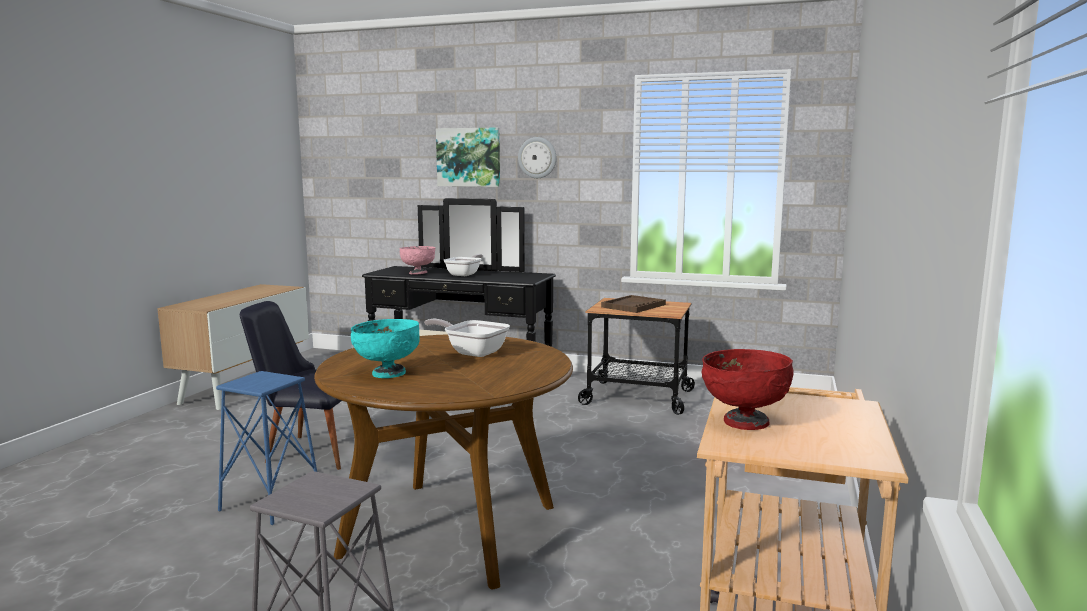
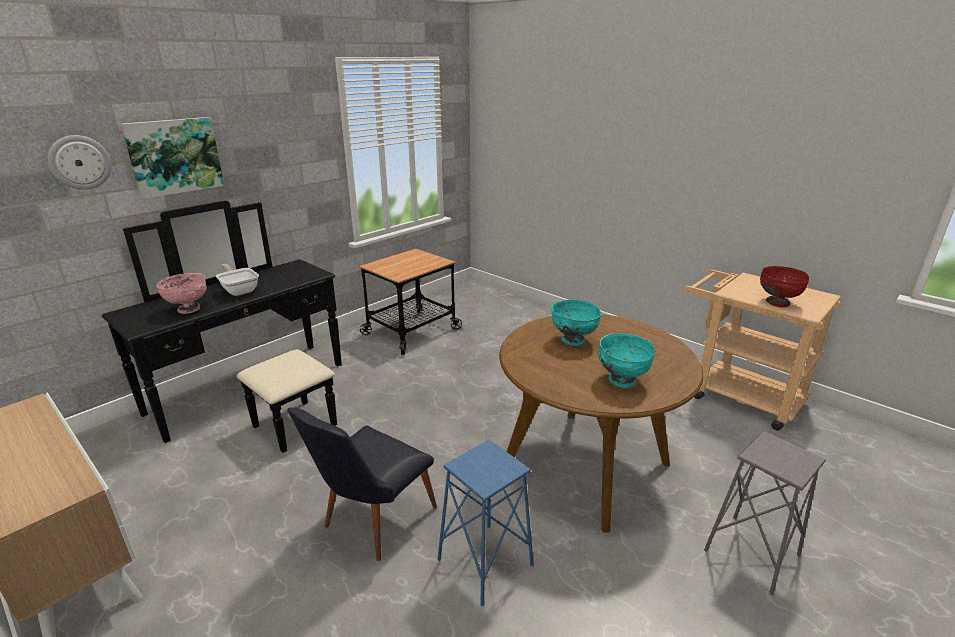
camera: 65 degrees left, 15 degrees up
frying pan [424,319,510,357] -> turquoise bowl [551,300,601,346]
wall clock [518,137,556,178] -> wall clock moved to [48,135,112,190]
brown tray [601,295,666,313] -> none

